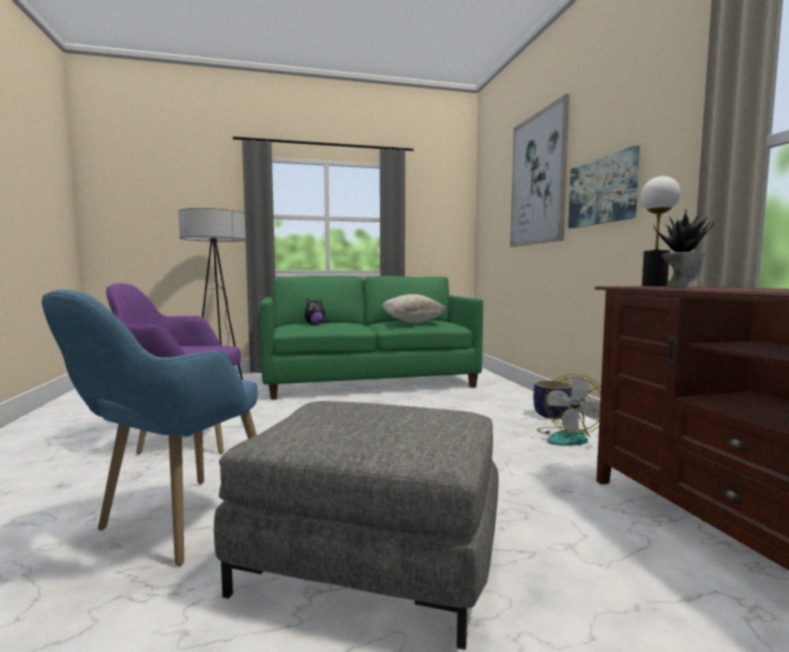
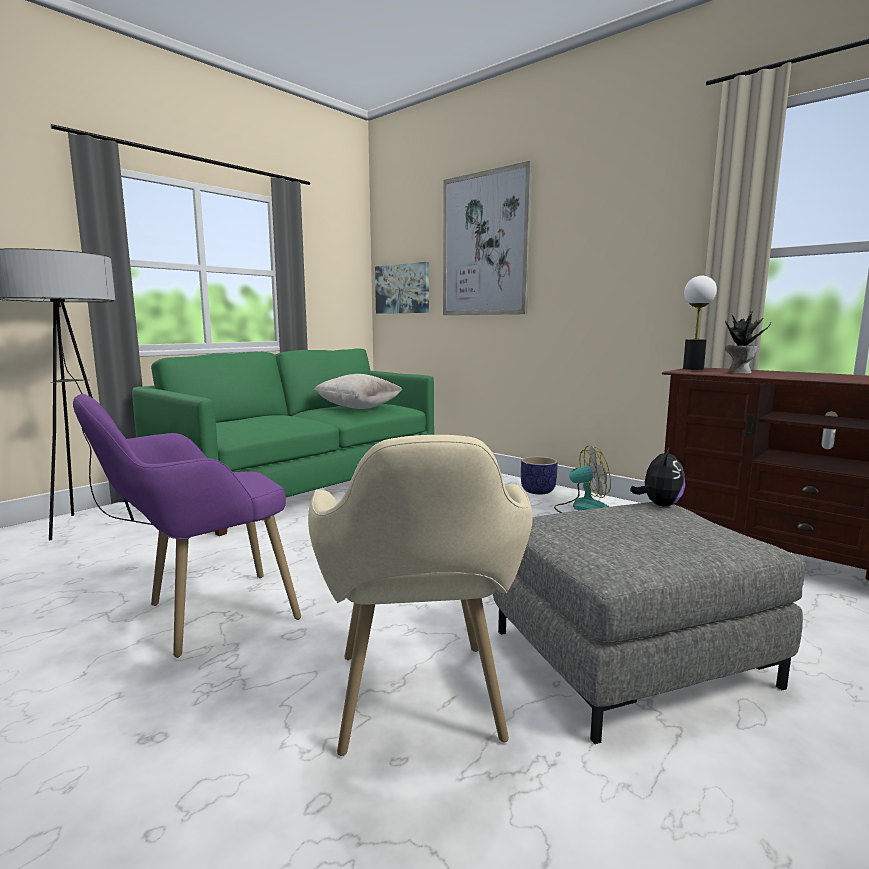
camera: 35 degrees left, 5 degrees up
blue armchair [42,290,258,566] -> beige armchair [308,435,533,756]
plush toy [304,299,325,325] -> plush toy moved to [630,446,685,507]
fan [537,374,601,446] -> fan turned 90 degrees counterclockwise [554,445,611,513]
picture [568,146,640,228] -> picture moved to [375,262,429,314]

